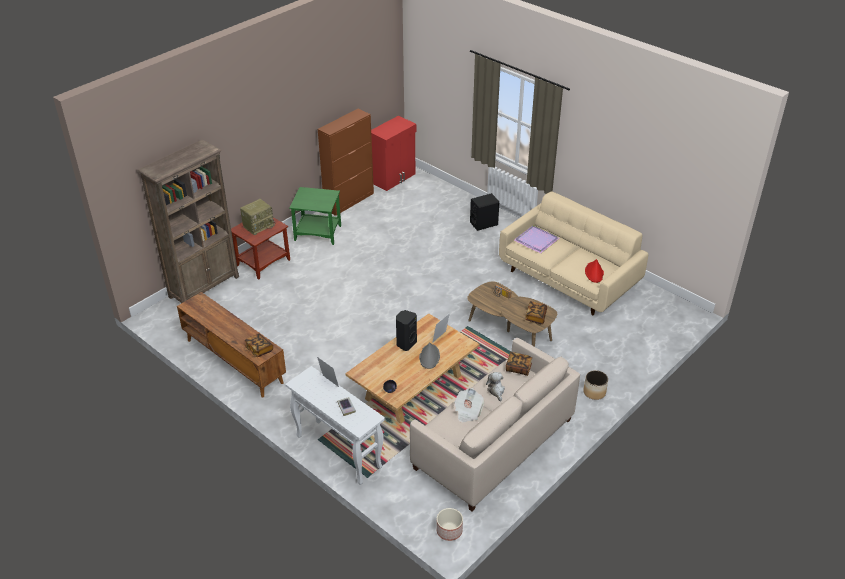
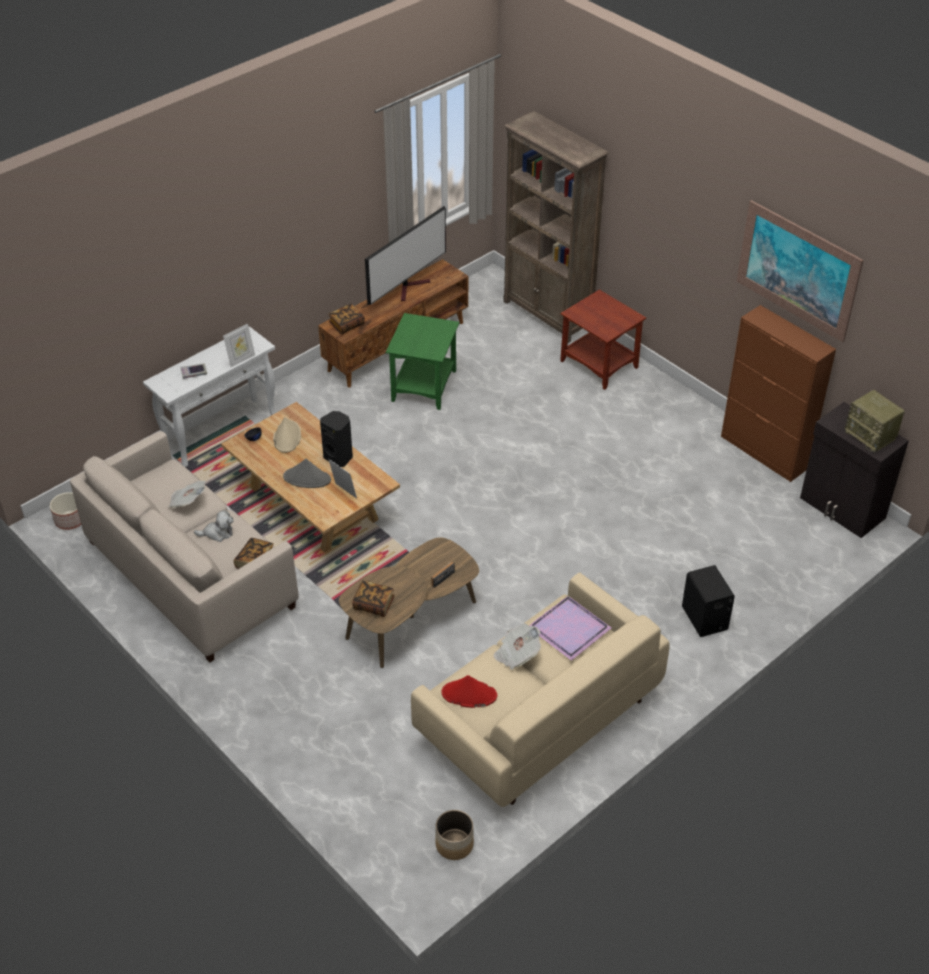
camera: 95 degrees right, 5 degrees up
radio [240,199,275,235] -> radio moved to [845,390,905,453]
green side table [289,187,341,245] -> green side table moved to [386,313,459,410]
red cabinet [371,116,416,191] -> black cabinet [800,402,909,538]
planter [583,370,608,400] -> planter moved to [435,810,474,860]
none -> beige hat [273,417,301,453]
none -> television [365,206,446,305]
none -> newspaper [494,623,541,670]
none -> picture [737,200,863,342]

